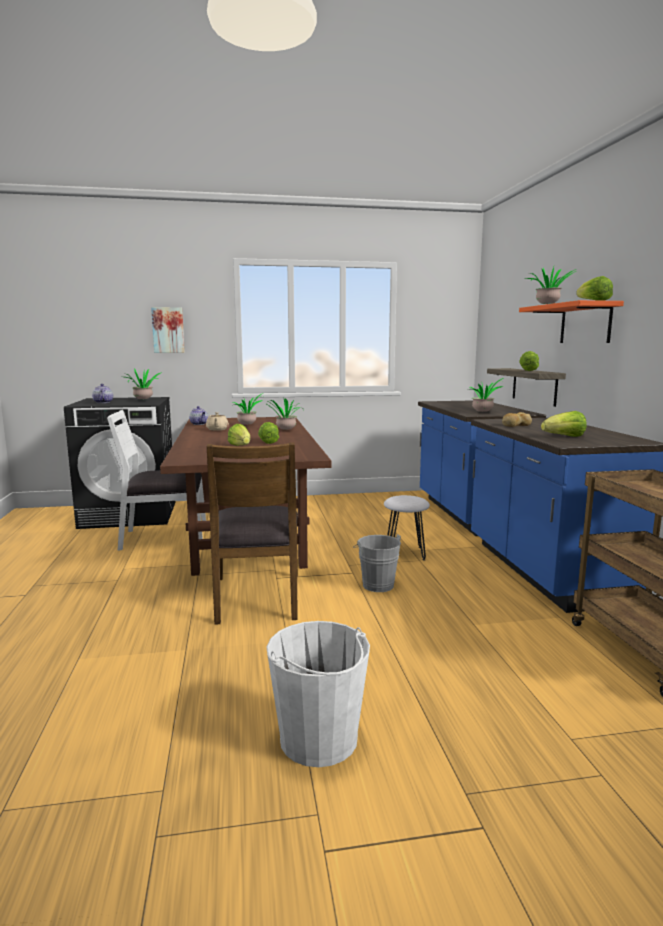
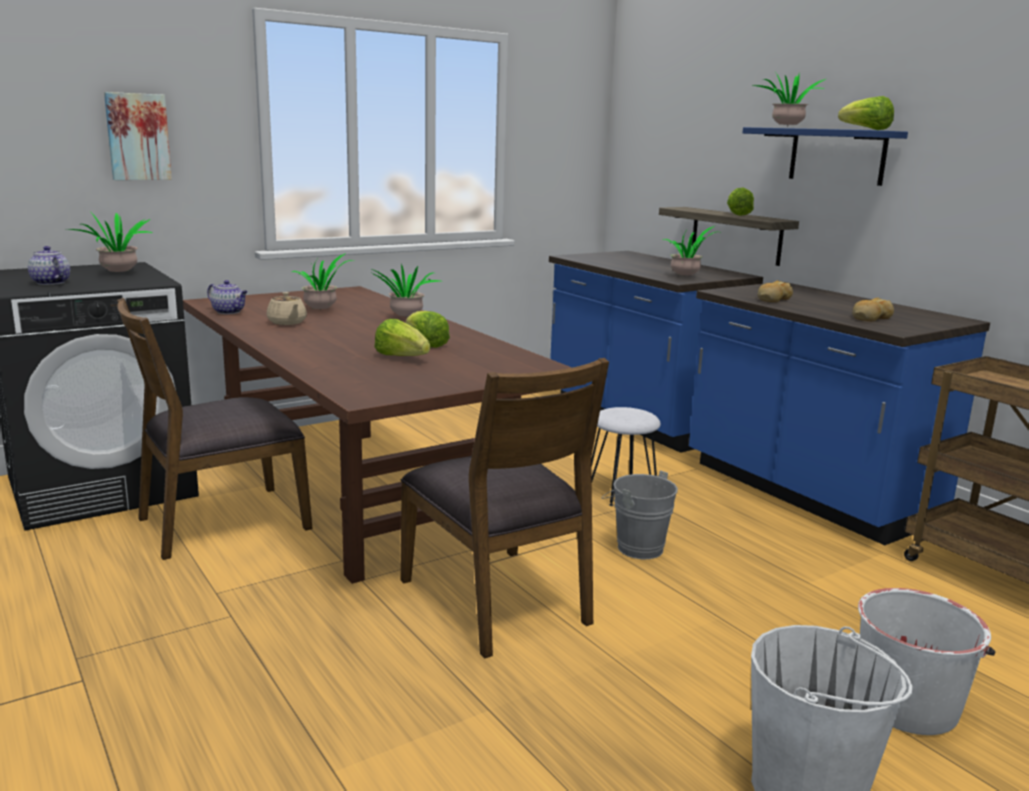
camera: 25 degrees left, 5 degrees up
white chair [107,410,206,550] -> brown chair [117,298,313,560]
orange shelf [519,300,624,343] -> blue shelf [743,127,908,186]
lettuce [541,411,587,437] -> bread [852,297,894,321]
none -> white bucket [858,588,995,735]

